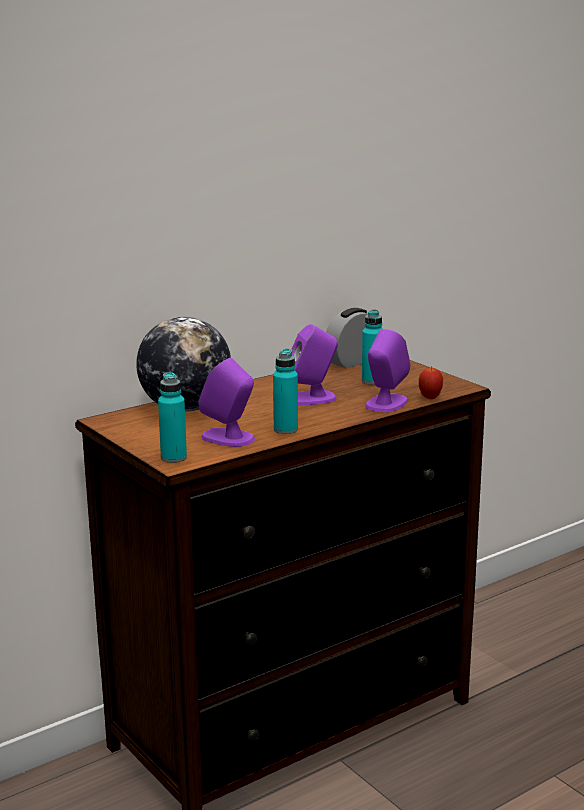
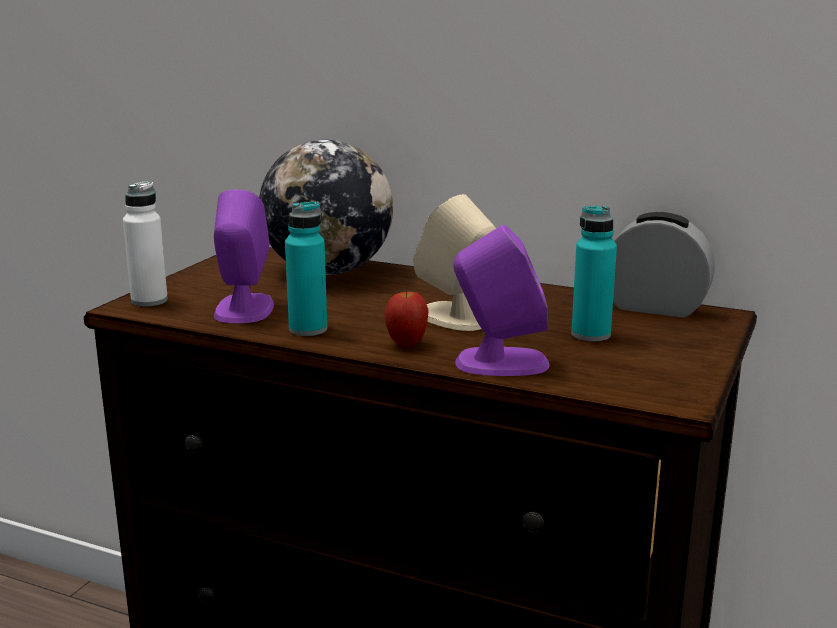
camera: 60 degrees right, 0 degrees up
turquoise bottle [158,372,187,463] -> white bottle [123,181,168,307]
purple speaker [291,324,338,405] -> beige speaker [413,194,496,331]
apple [419,366,443,399] -> apple moved to [384,289,429,347]

